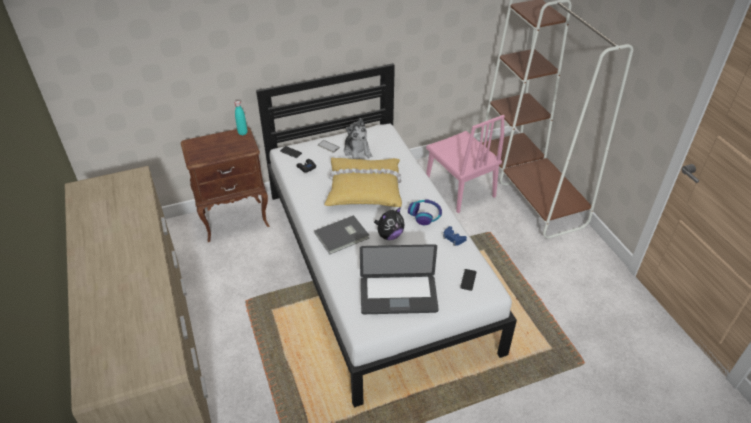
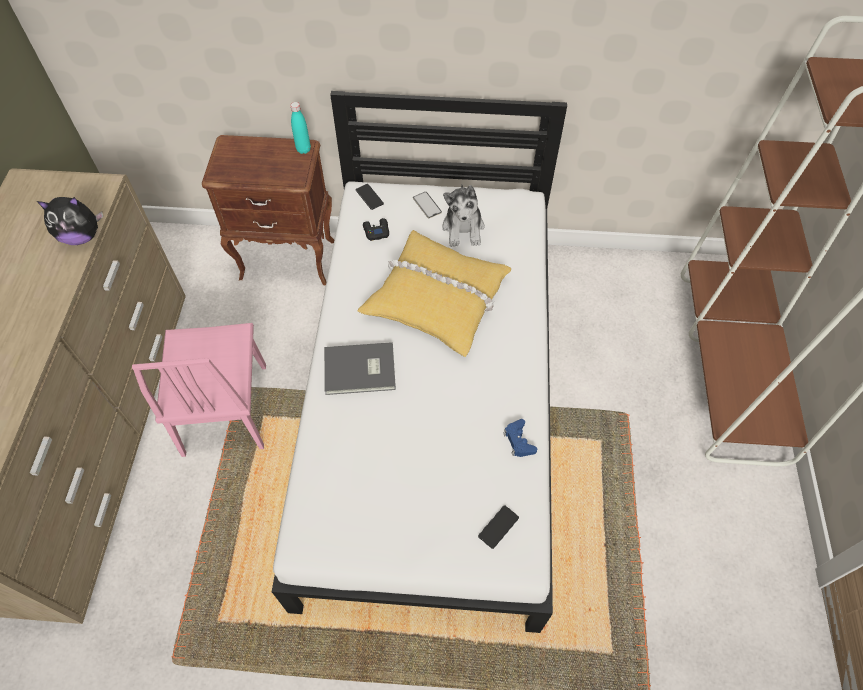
camera: 25 degrees right, 15 degrees up
laptop [360,244,439,314] -> none
plush toy [374,207,404,240] -> plush toy moved to [37,197,104,245]
headphones [408,200,442,225] -> none
pink chair [426,115,505,213] -> pink chair moved to [132,323,266,457]

